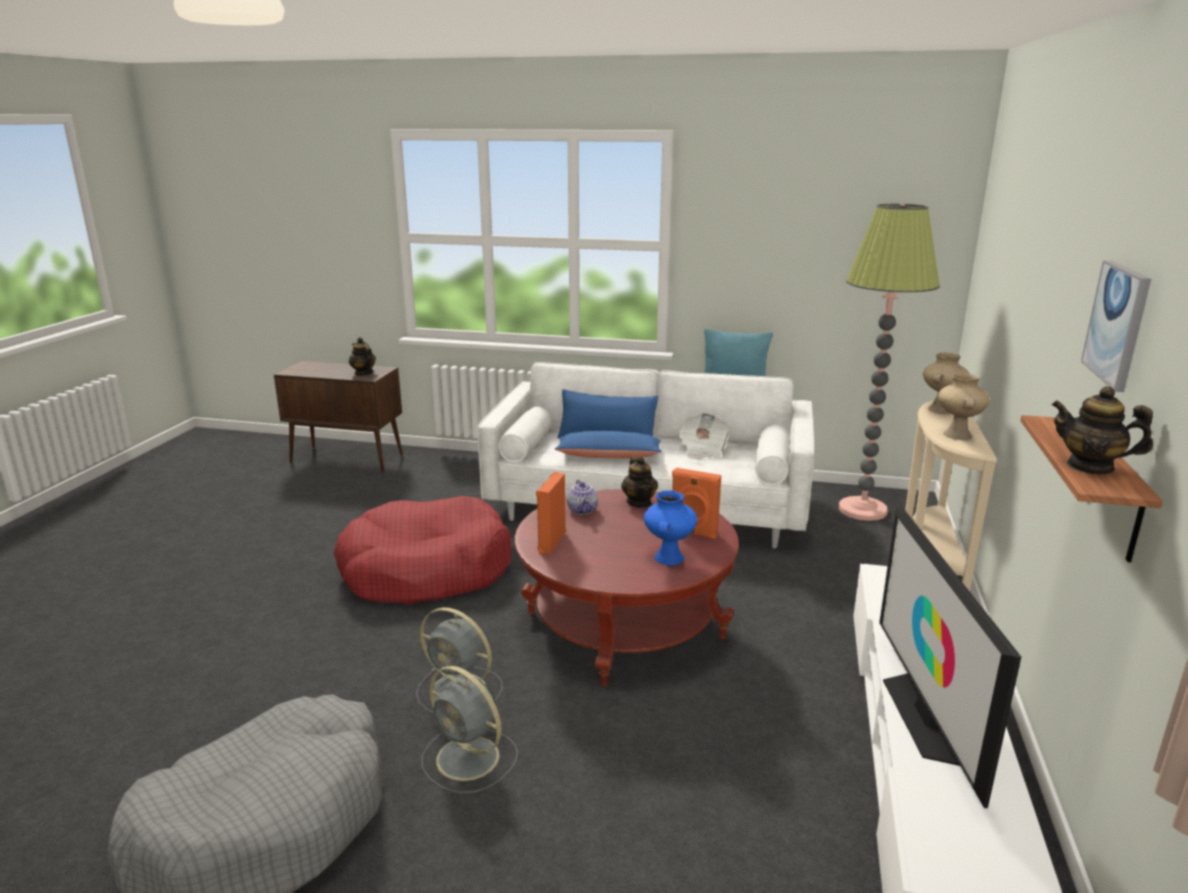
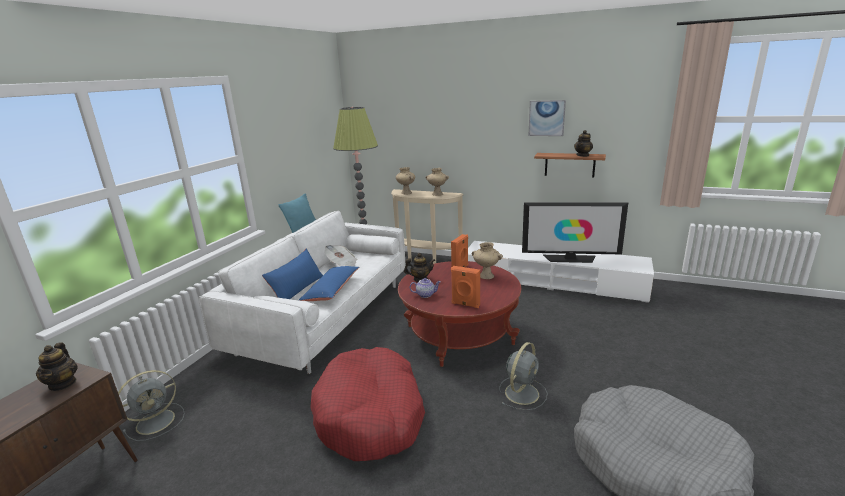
camera: 80 degrees left, 0 degrees up
teapot [349,337,376,376] -> teapot turned 75 degrees counterclockwise [36,342,78,391]
grey fan [422,666,518,793] -> grey fan moved to [118,370,185,441]
blue vase [644,490,697,566] -> beige vase [472,242,503,279]

